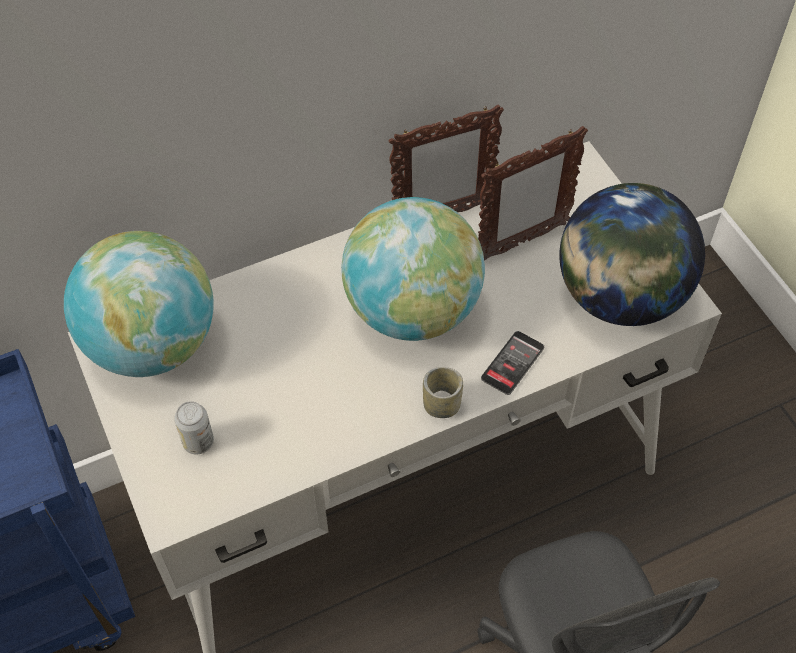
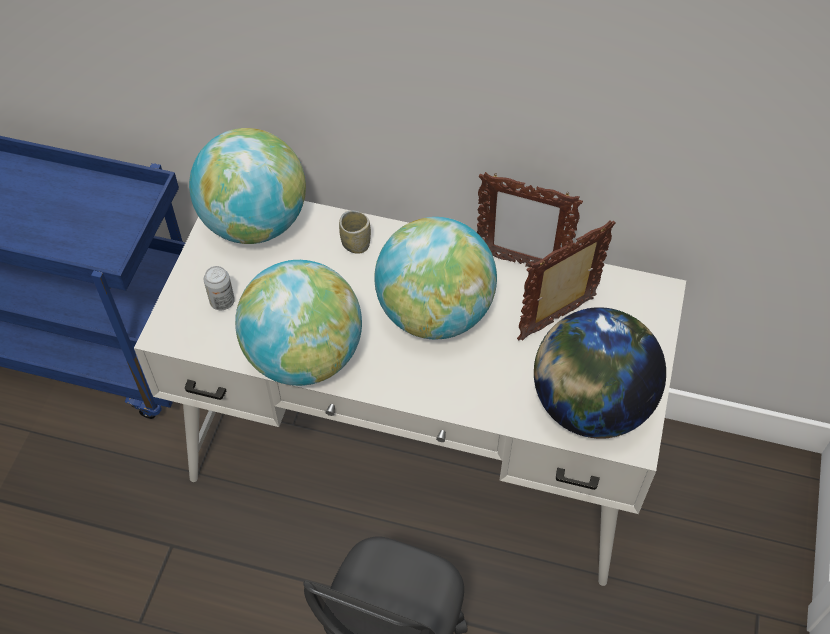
camera: 40 degrees right, 0 degrees up
cup [423,367,463,418] -> cup moved to [339,211,371,254]
picture frame [478,126,588,261] -> picture frame turned 135 degrees clockwise [517,220,615,341]
phone [481,331,544,395] -> none
none -> globe [235,260,362,386]

